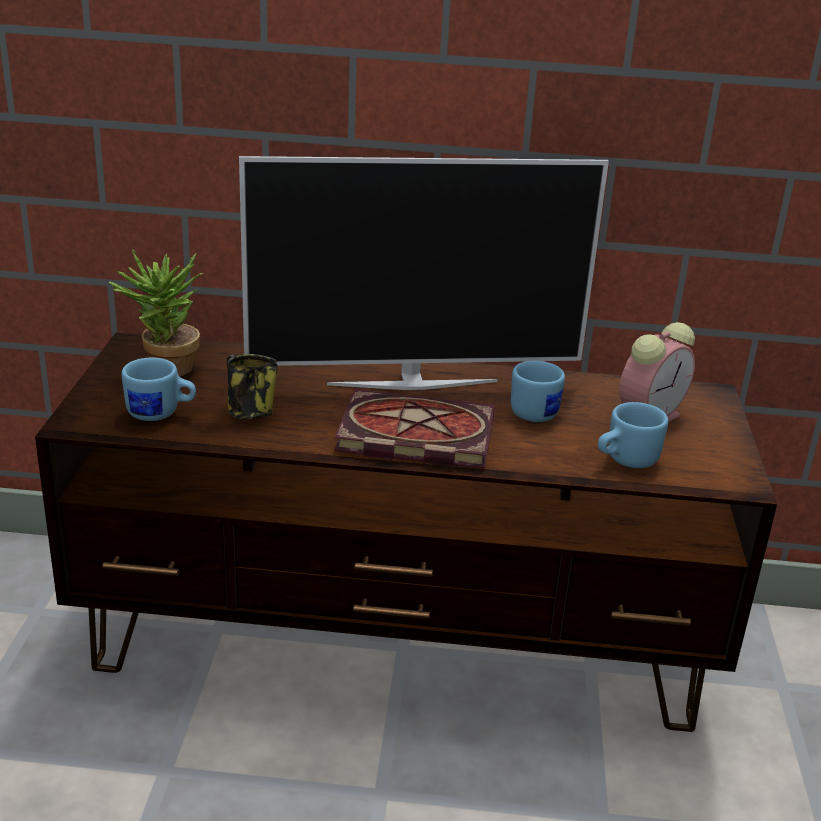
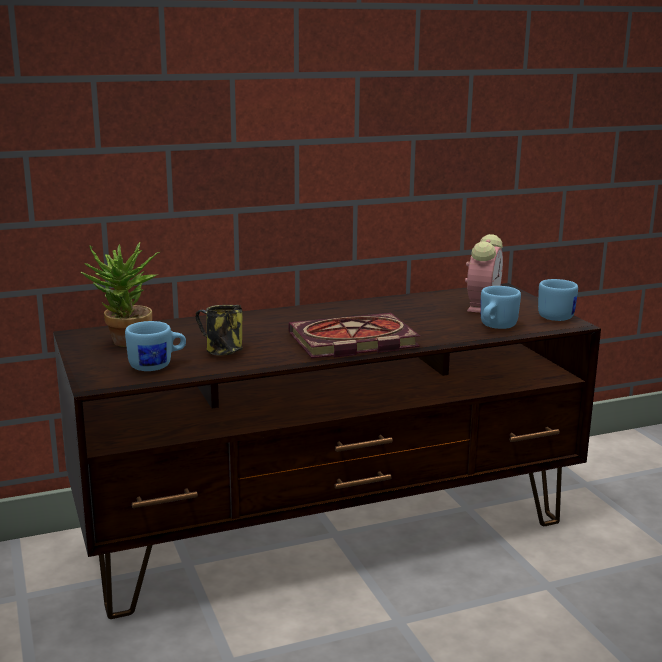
camera: 25 degrees left, 10 degrees down
television [239,156,609,390] -> none
blue mug [511,361,565,422] -> blue mug moved to [538,279,578,321]

